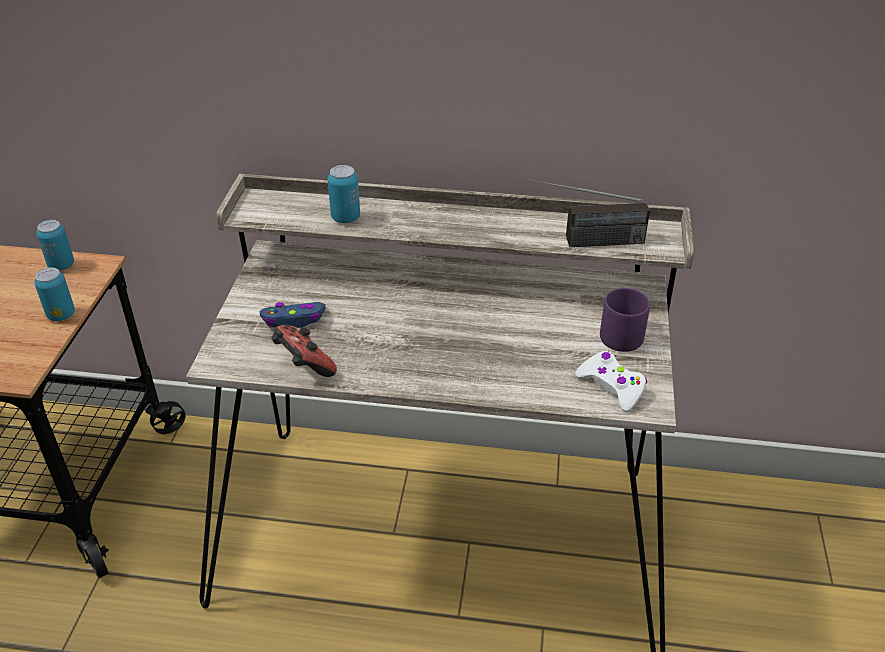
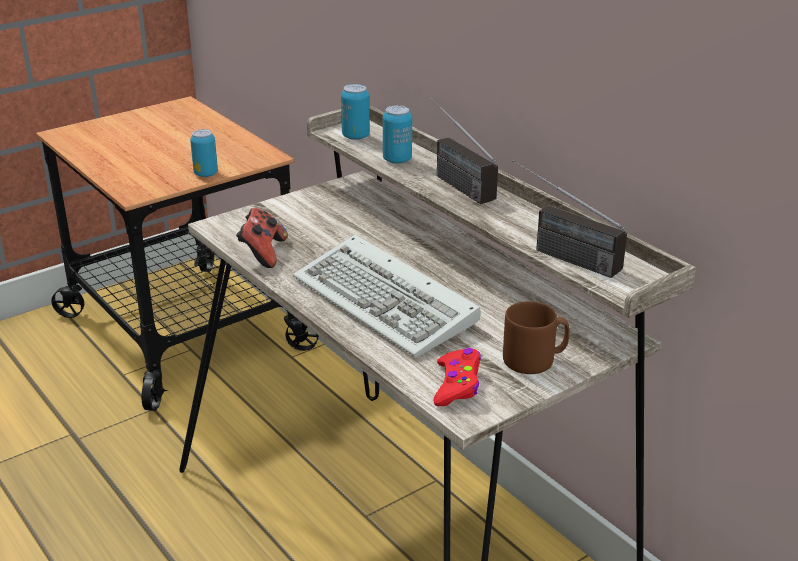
camera: 45 degrees right, 10 degrees down
can [36,220,74,271] -> can moved to [341,84,370,140]
blue game controller [259,302,326,328] -> none
white game controller [575,351,647,412] -> red game controller [434,348,481,406]
purple mug [600,288,650,352] -> brown mug [503,301,570,374]
none -> keyboard [293,235,481,358]
none -> radio [428,95,498,204]

